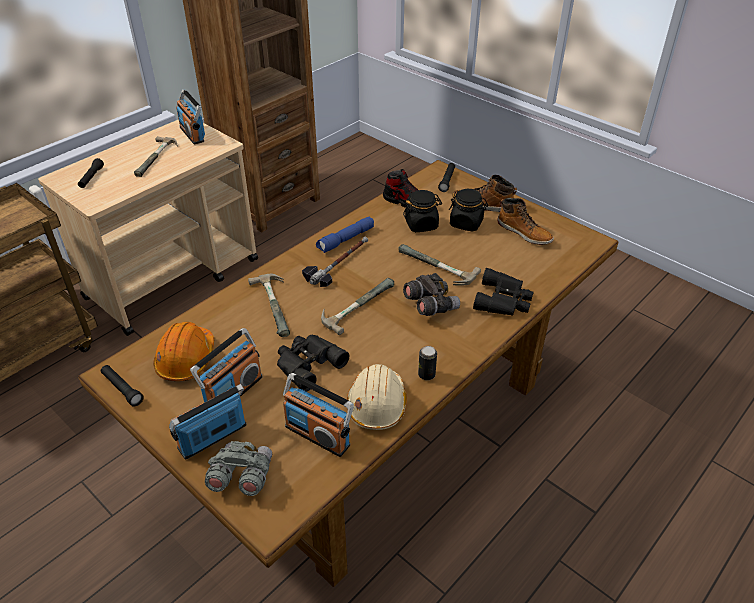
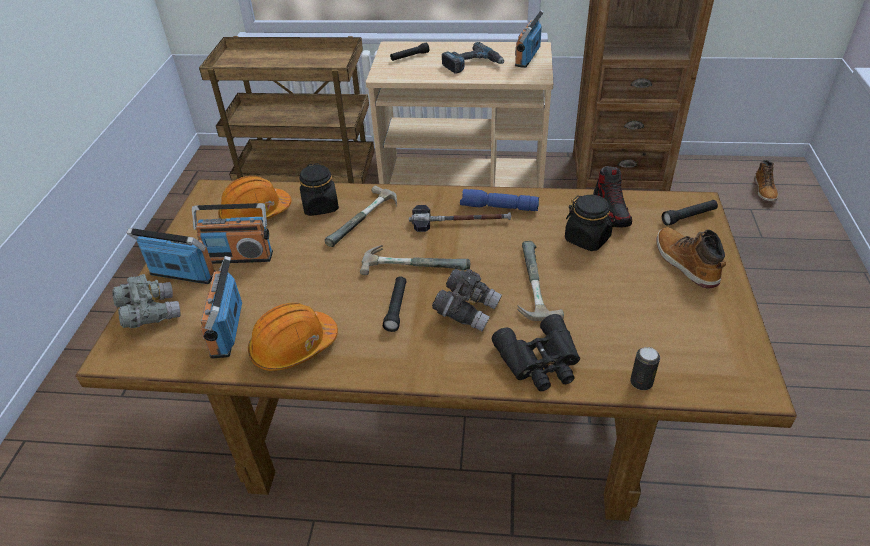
camera: 55 degrees right, 0 degrees up
black flashlight [101,365,144,407] -> black flashlight moved to [383,276,406,332]
hammer [134,136,178,177] -> power drill [442,42,504,73]
black binoculars [277,335,349,392] -> none
beige hard hat [347,364,407,430] -> orange hard hat [248,303,338,371]
can [418,346,437,380] -> can moved to [630,347,660,390]
black jar [449,189,488,232] -> black jar moved to [299,163,339,216]
boot [497,198,554,245] -> boot moved to [754,160,778,201]

